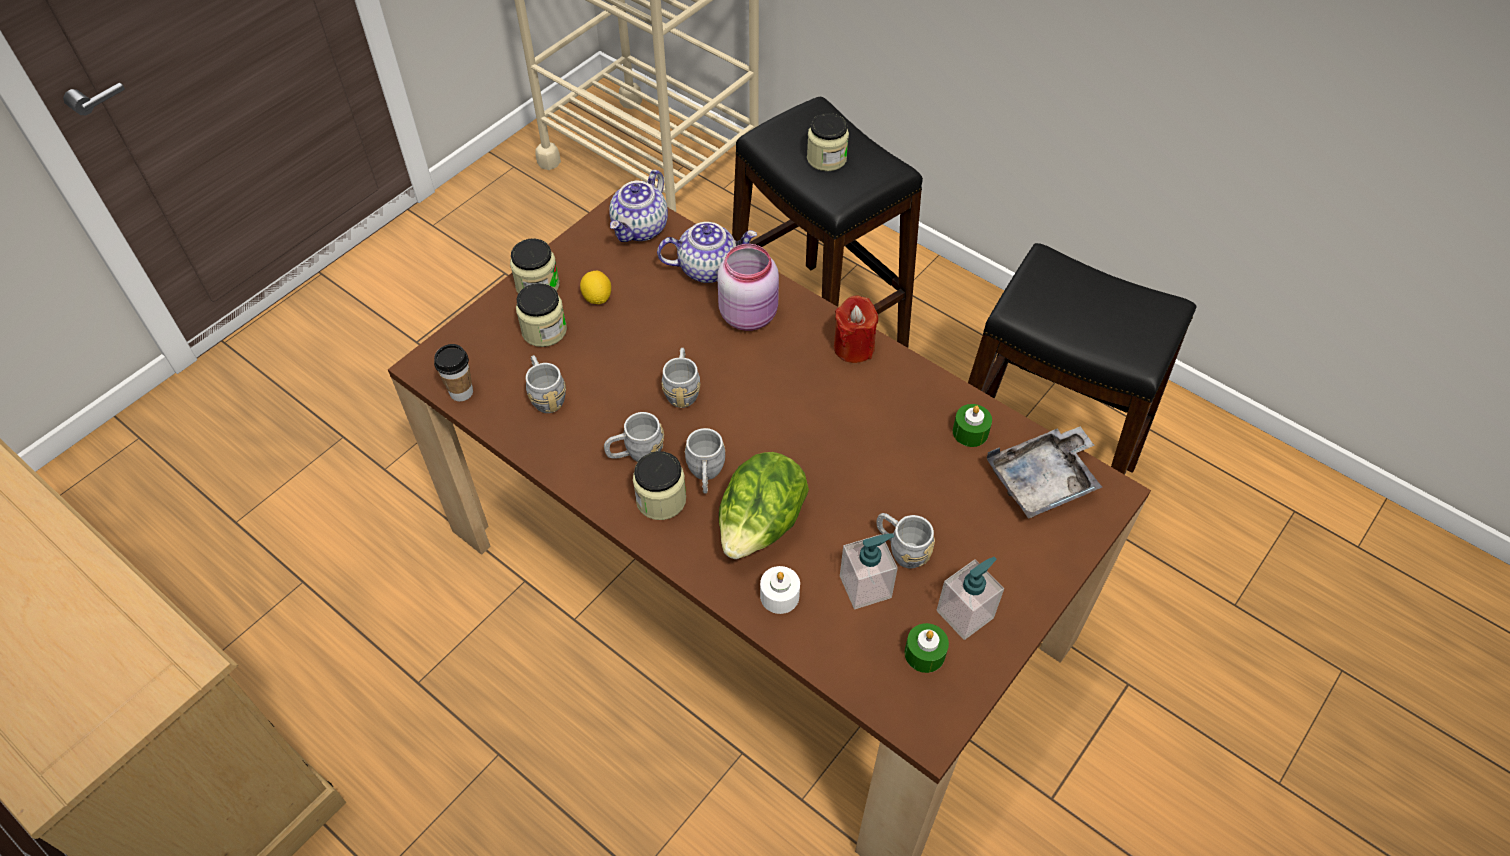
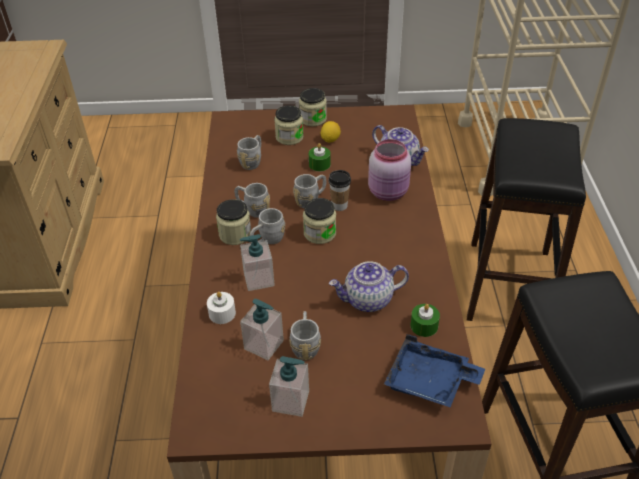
camera: 50 degrees right, 10 degrees down
cup [434,344,473,401] -> cup moved to [329,170,351,211]
teapot [609,170,668,242] -> teapot moved to [329,261,409,312]
lettuce [719,452,809,559] -> soap dispenser [240,234,275,291]
jar [807,113,849,171] -> jar moved to [303,198,336,244]
red candle [834,296,878,363] -> none
green candle [905,623,949,673] -> green candle moved to [309,143,331,171]
grey tray [987,426,1102,519] -> blue tray [384,334,485,408]

